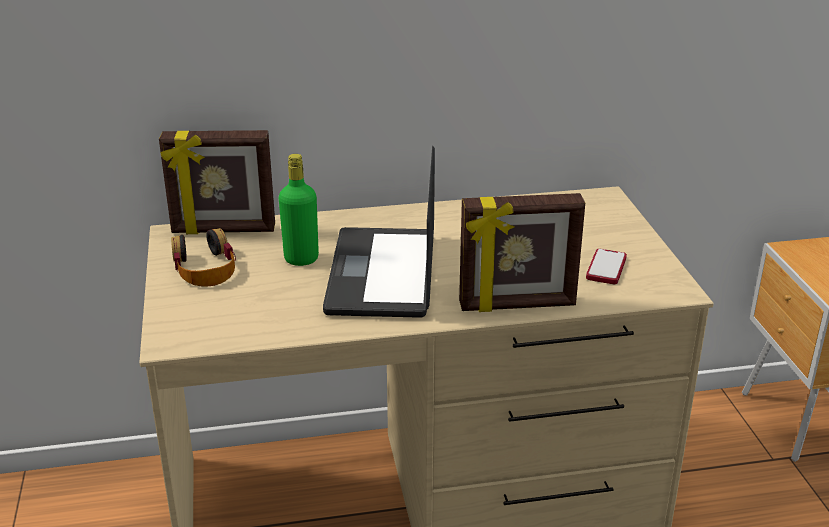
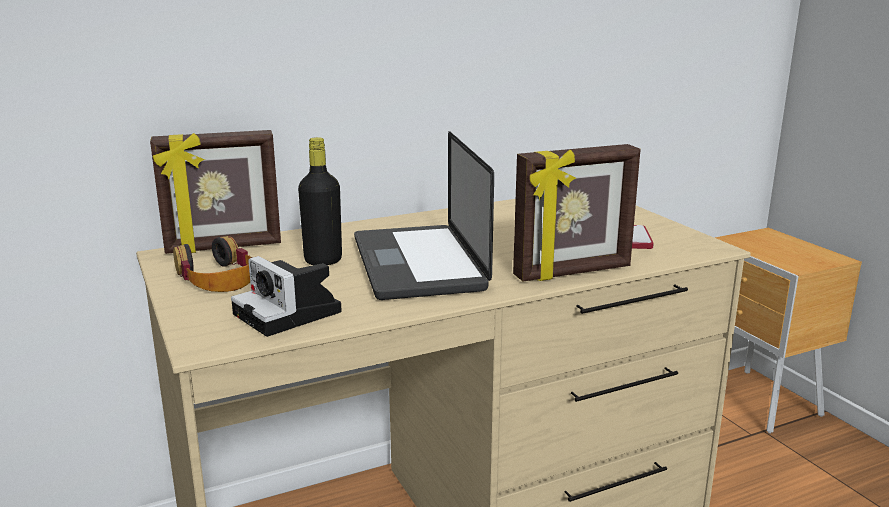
camera: 15 degrees left, 10 degrees down
green bottle [279,154,319,266] -> black bottle [298,137,342,265]
none -> camera [231,256,342,337]

